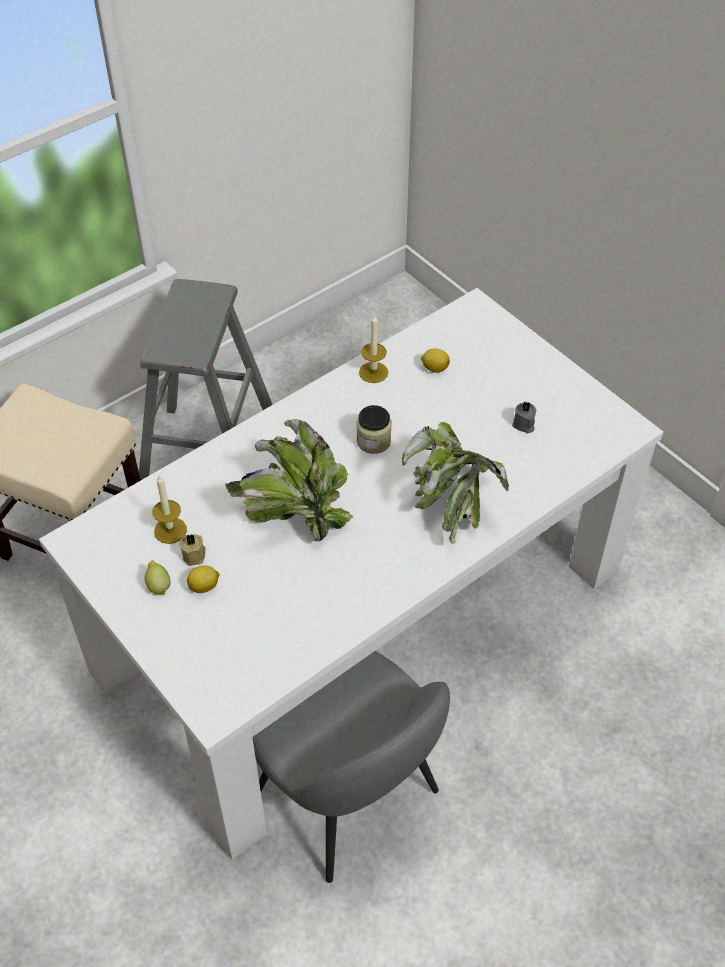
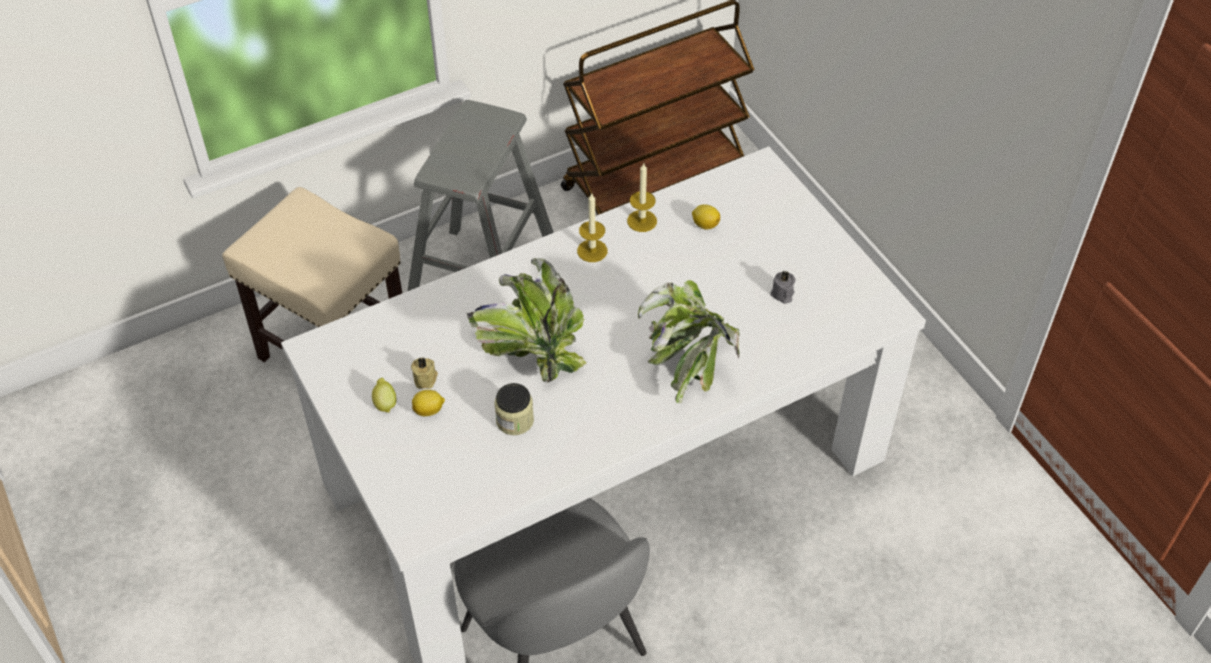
camera: 10 degrees right, 0 degrees up
candle [152,475,187,544] -> candle moved to [577,194,607,262]
jar [356,405,392,454] -> jar moved to [494,383,534,435]
none -> brown cart [561,0,755,215]

